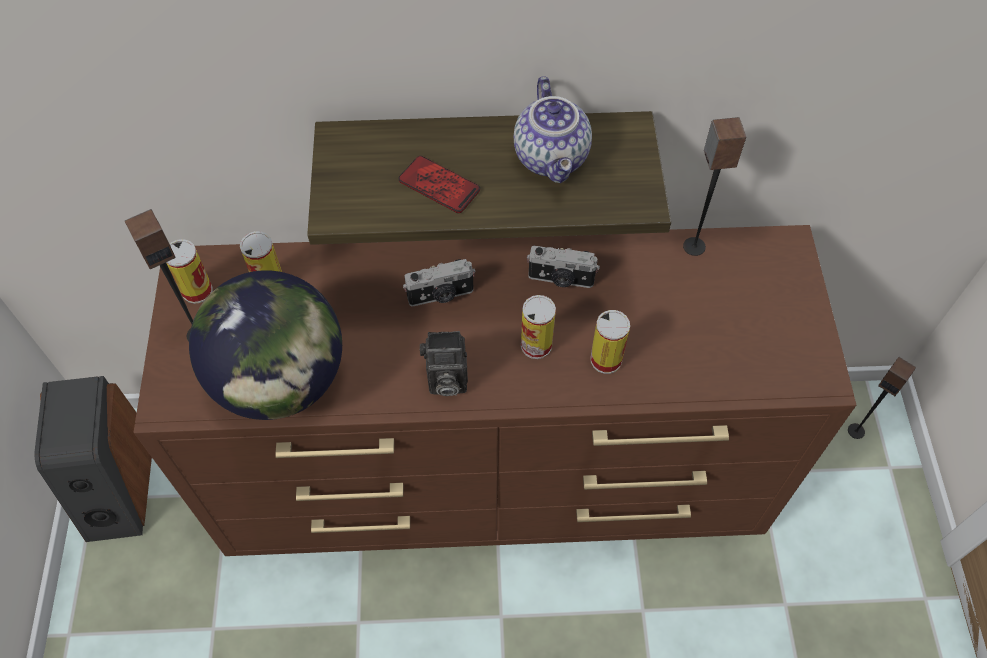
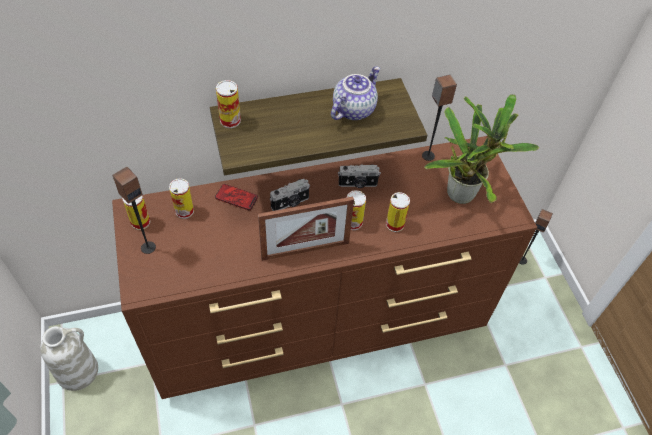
camera: 15 degrees left, 5 degrees down
speaker [34,376,152,542] -> white vase [40,326,98,391]
globe [189,270,342,420] -> none
phone [398,156,480,213] -> phone moved to [215,184,258,210]
camera [420,331,468,396] -> picture frame [258,197,354,261]
teapot [514,76,592,183] -> teapot turned 120 degrees counterclockwise [331,66,380,120]
none -> can [216,80,241,128]
none -> potted plant [424,94,539,204]

